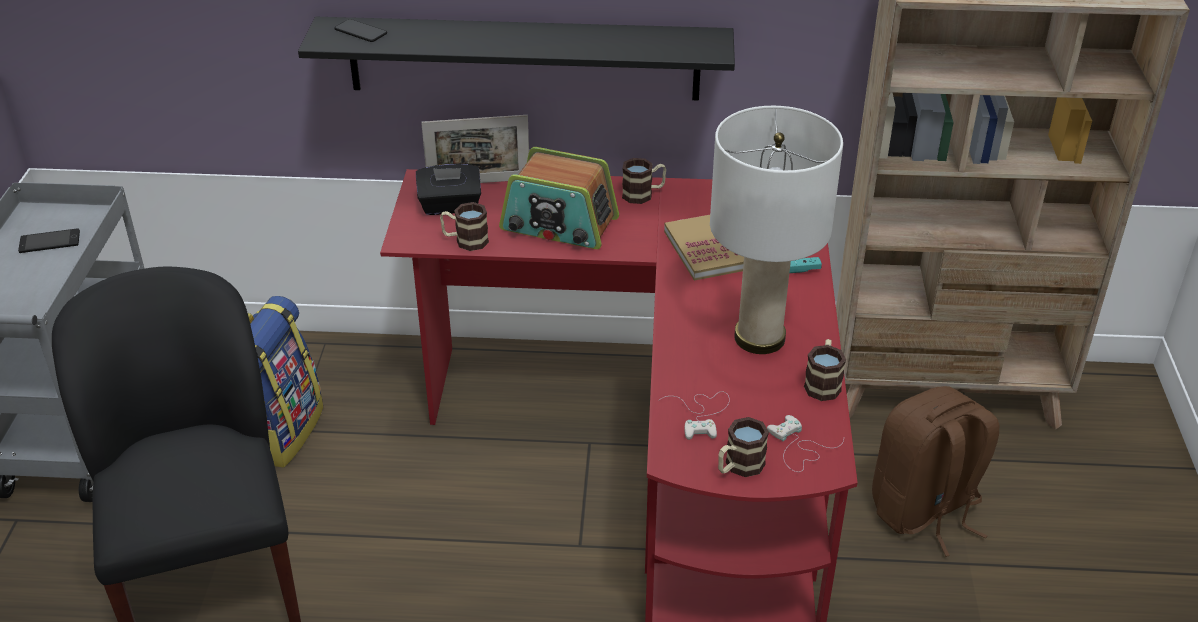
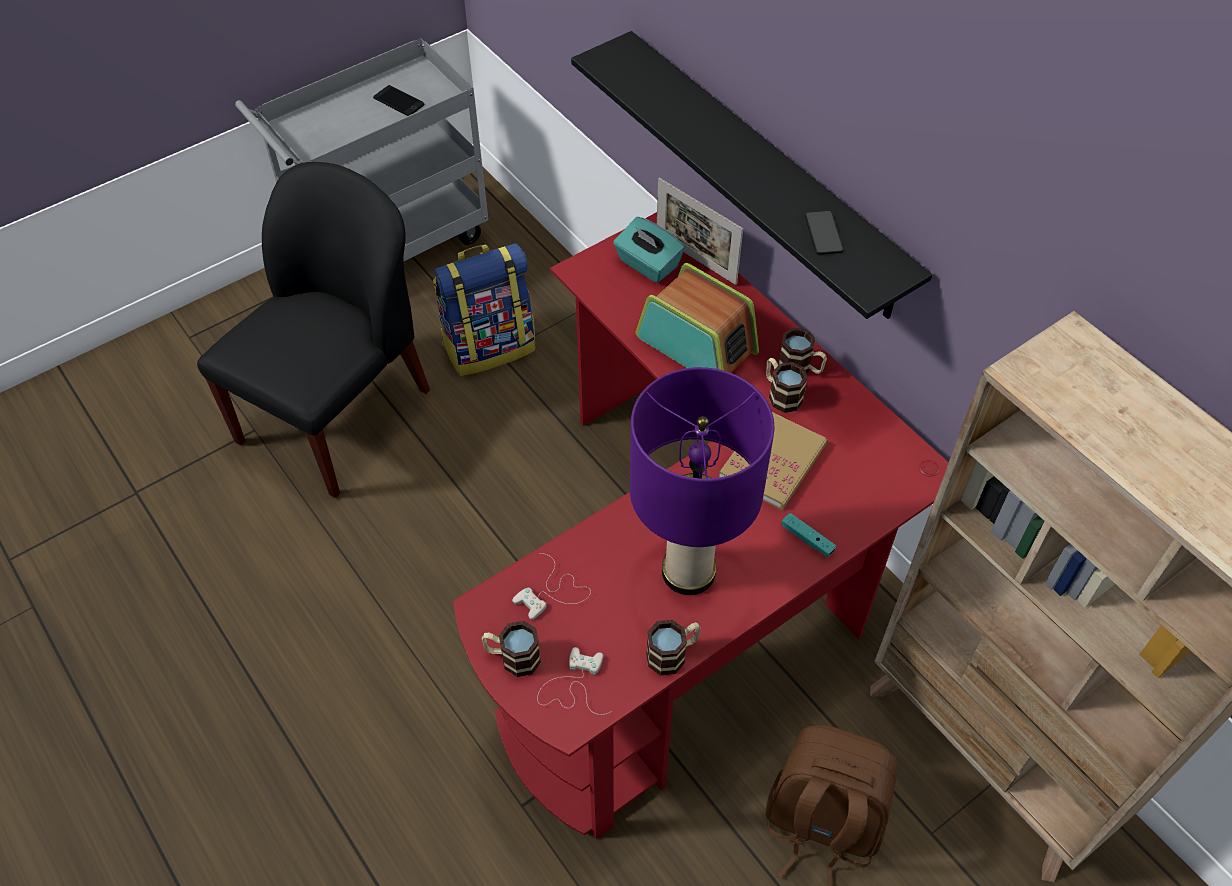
camera: 50 degrees right, 15 degrees up
phone [335,19,387,42] -> phone moved to [805,211,844,255]
black tissue box [416,164,481,215] -> turquoise tissue box [613,217,685,283]
mug [440,202,489,251] -> mug moved to [766,358,808,413]
radio [499,147,619,249] -> radio turned 150 degrees clockwise [636,263,759,373]
white table lamp [710,106,843,354] -> purple table lamp [630,367,775,595]

